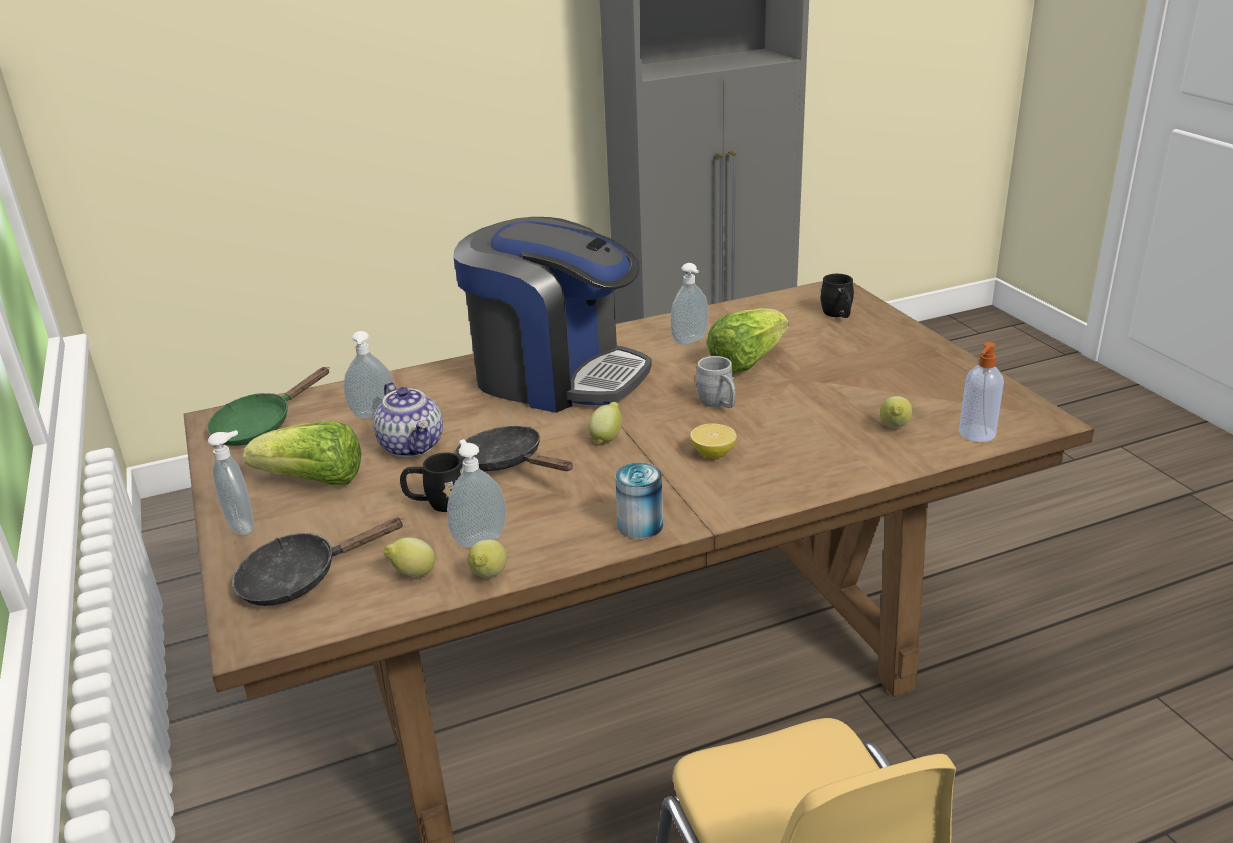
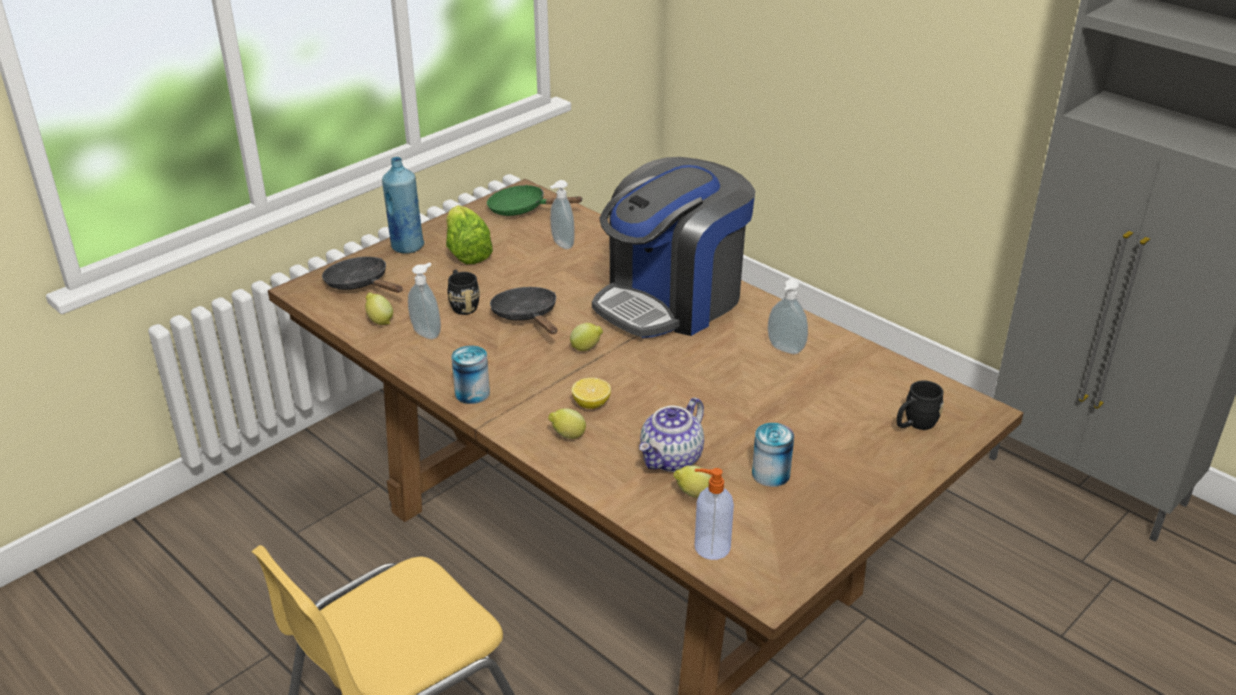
camera: 65 degrees right, 5 degrees up
soap dispenser [208,430,254,535] -> blue bottle [382,157,424,254]
teapot [373,382,443,457] -> teapot moved to [639,397,704,472]
coffee machine [453,217,652,413] -> coffee machine turned 45 degrees clockwise [592,157,755,338]
black frying pan [455,426,573,471] -> black frying pan turned 45 degrees counterclockwise [490,287,557,334]
lemon [468,540,507,578] -> lemon moved to [548,408,586,439]
grey mug [695,356,736,408] -> none
lettuce [707,308,789,373] -> none
none -> can [752,423,794,487]

